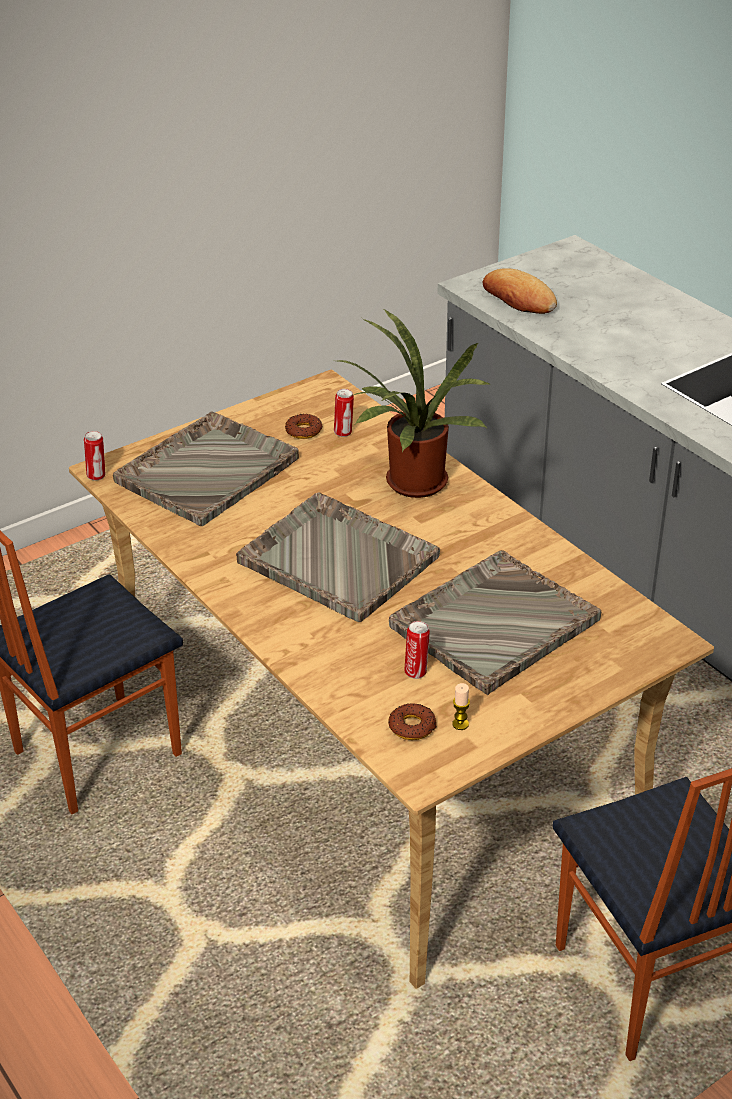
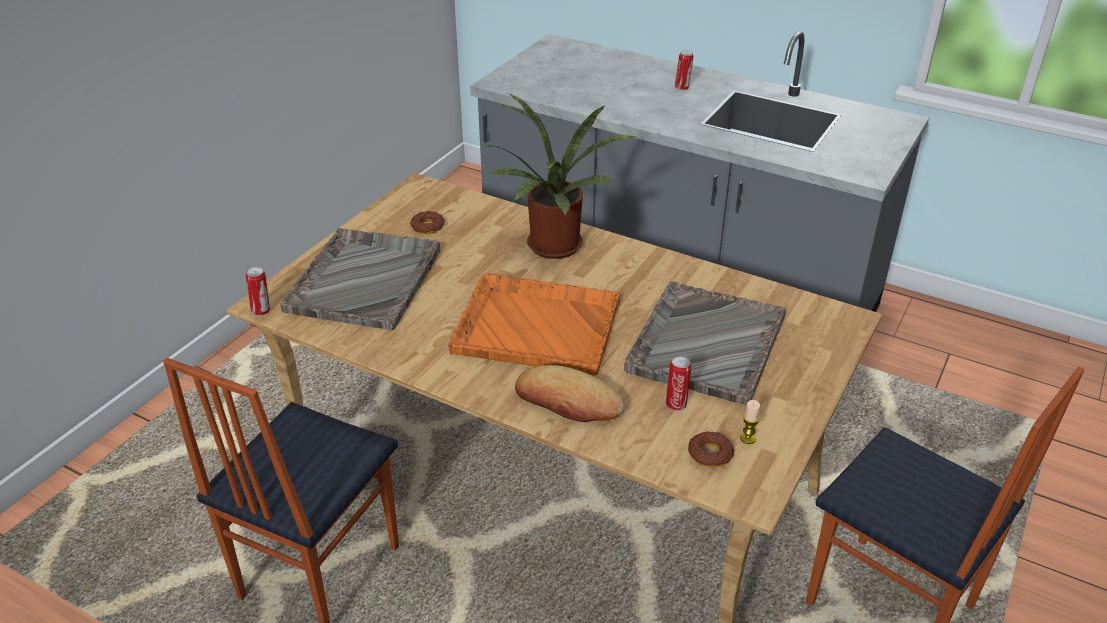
camera: 25 degrees left, 0 degrees up
grey tray [236,493,440,622] -> orange tray [448,273,621,375]
can [334,389,354,437] -> can moved to [675,51,693,90]
bread [483,268,557,314] -> bread moved to [515,365,625,422]

